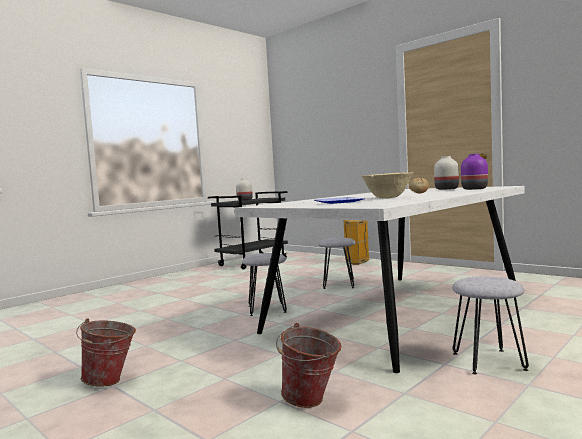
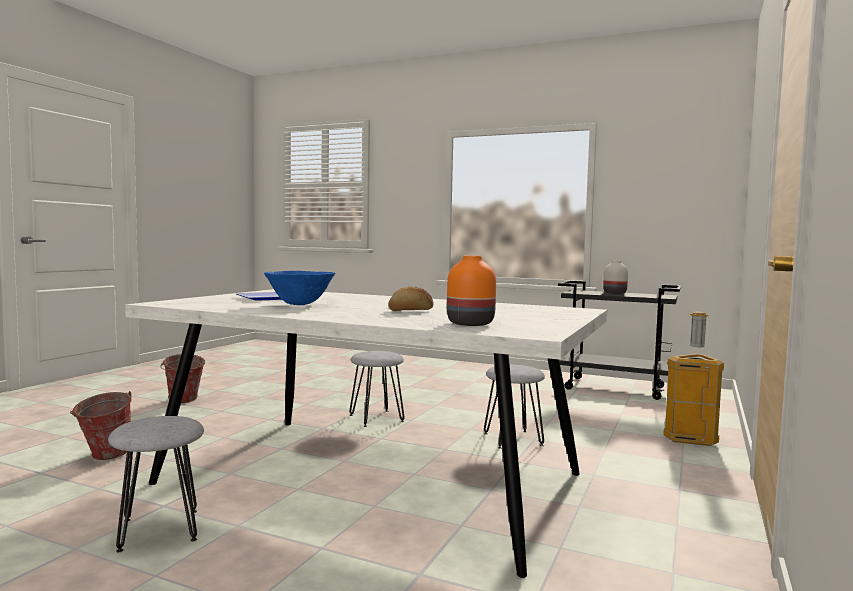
camera: 70 degrees right, 0 degrees up
beige bowl [361,172,414,199] -> blue bowl [264,271,335,305]
white vase [434,156,459,190] -> none
purple vase [461,154,488,190] -> orange vase [447,256,496,326]

